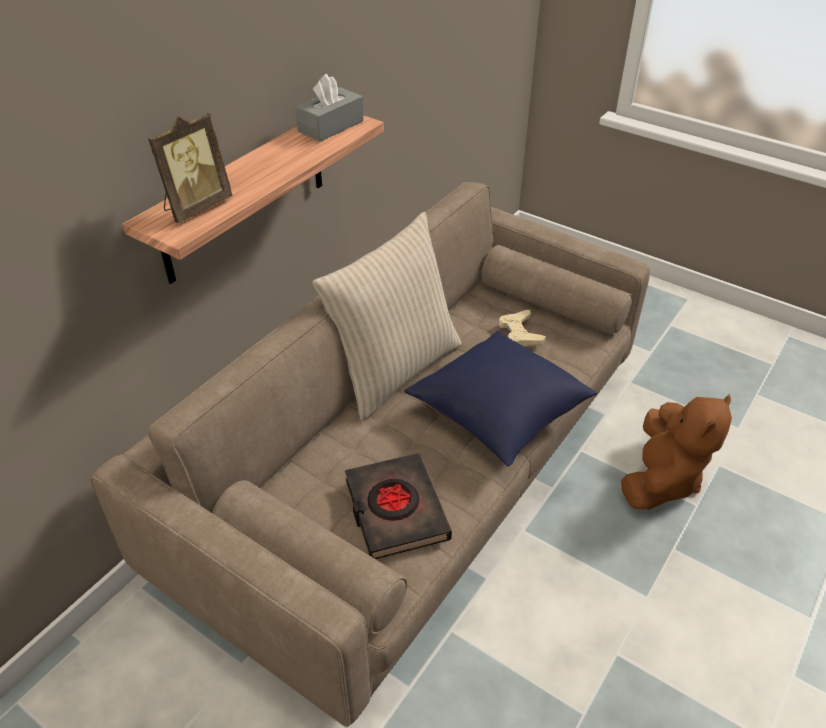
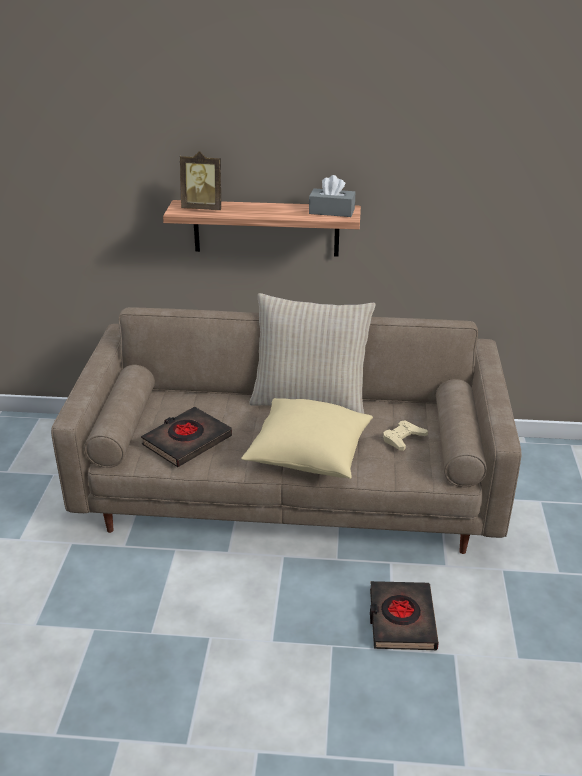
camera: 60 degrees right, 10 degrees down
blue pillow [404,331,598,466] -> beige pillow [241,398,373,479]
brown plush toy [621,394,732,510] -> black book [370,581,439,650]

